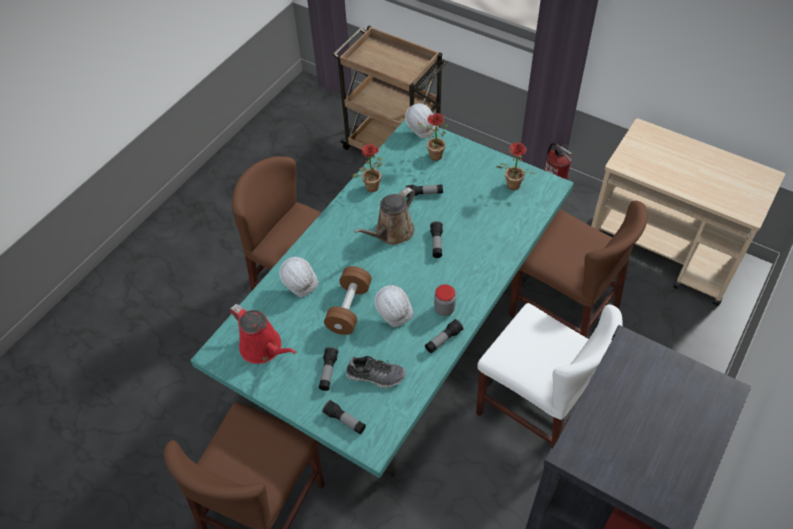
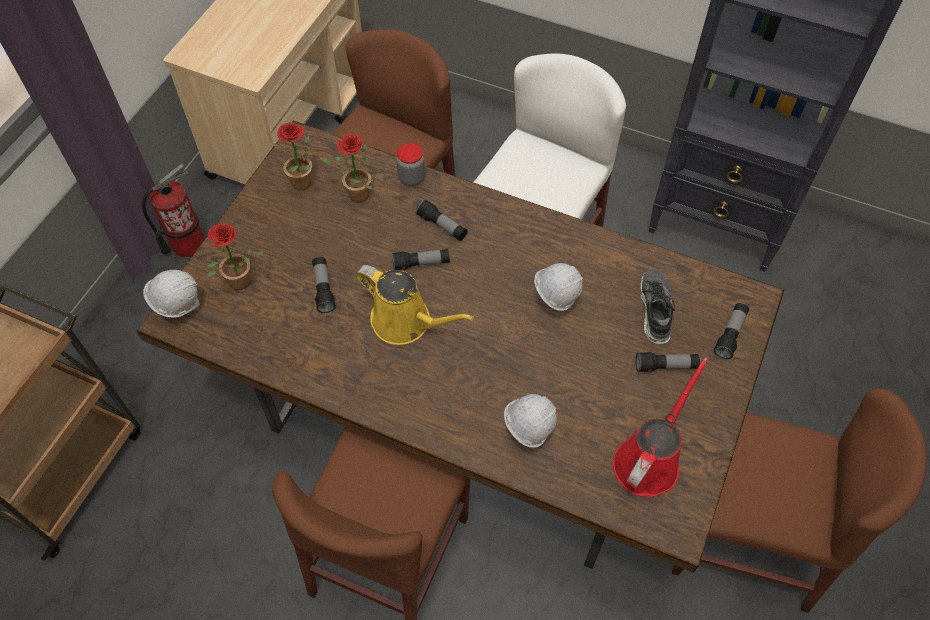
camera: 100 degrees left, 5 degrees up
turquoise dining table [190,120,574,478] -> brown dining table [137,121,784,573]
brown dumbbell [324,266,372,335] -> none
potted plant [352,144,383,192] -> potted plant moved to [320,134,373,203]
brown watering can [354,187,415,245] -> yellow watering can [356,265,474,345]
flashlight [425,319,464,353] -> flashlight moved to [416,199,468,241]
jar [434,284,456,316] -> jar moved to [396,143,425,186]

